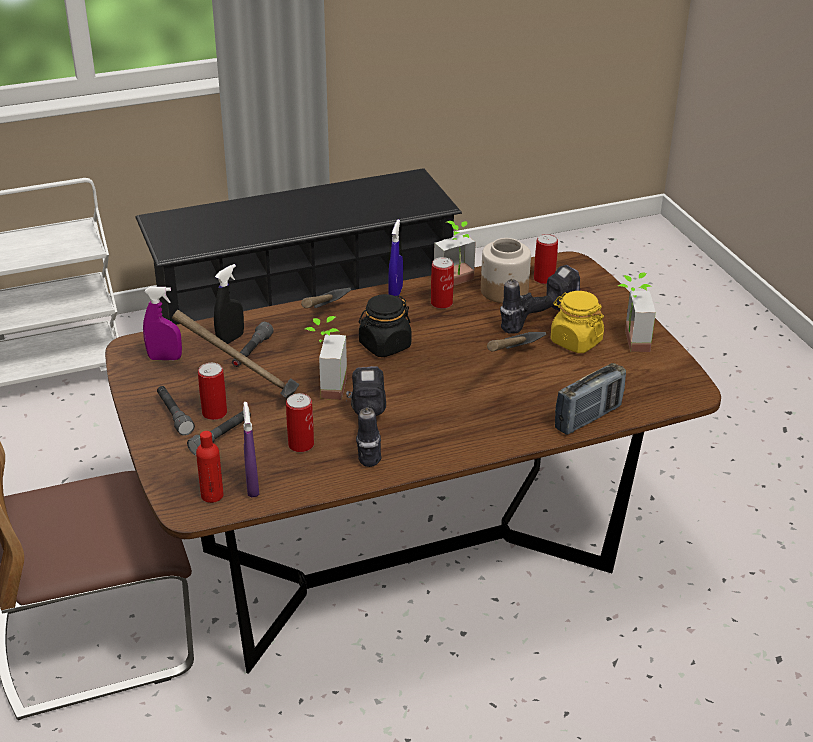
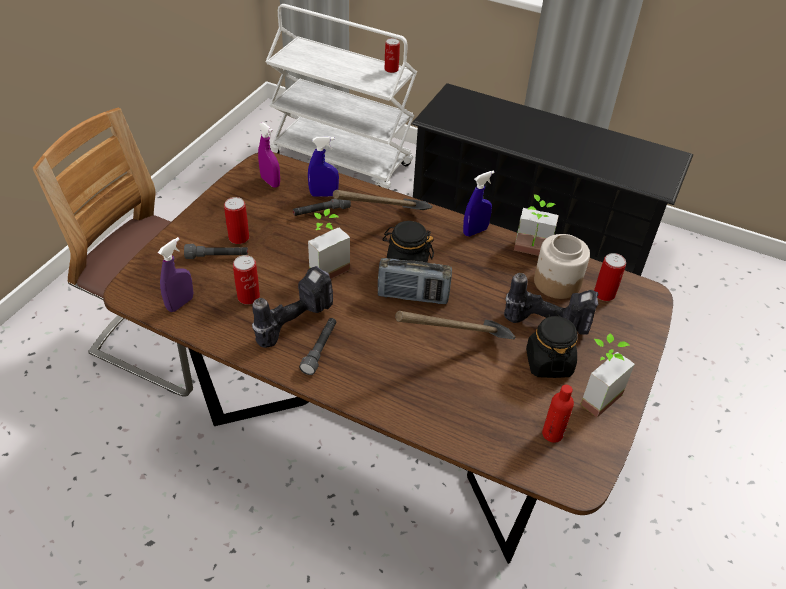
camera: 45 degrees right, 10 degrees up
grey flashlight [157,386,195,435] -> grey flashlight moved to [299,318,336,375]
hammer [172,310,300,399] -> none
red bottle [196,431,224,503] -> red bottle moved to [542,385,574,443]
black spray bottle [214,264,244,344] -> blue spray bottle [308,136,339,197]
can [431,257,454,309] -> can moved to [385,38,400,73]
yellow jar [551,291,604,353] -> black jar [526,314,577,378]
radio [555,363,626,435] -> radio moved to [378,258,452,304]

